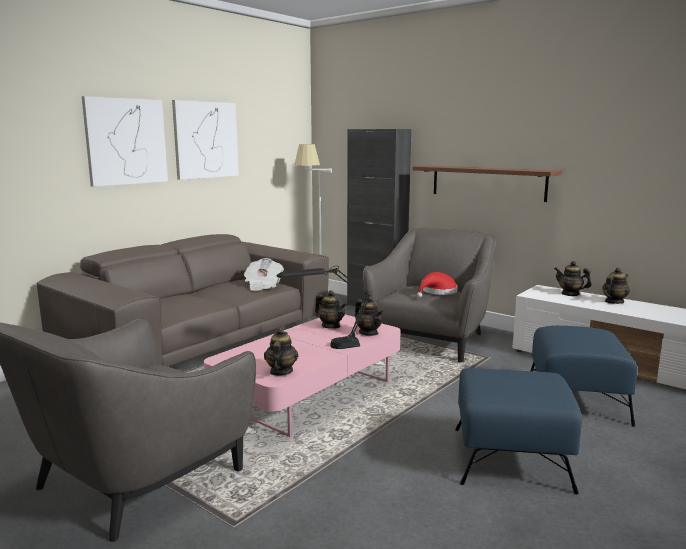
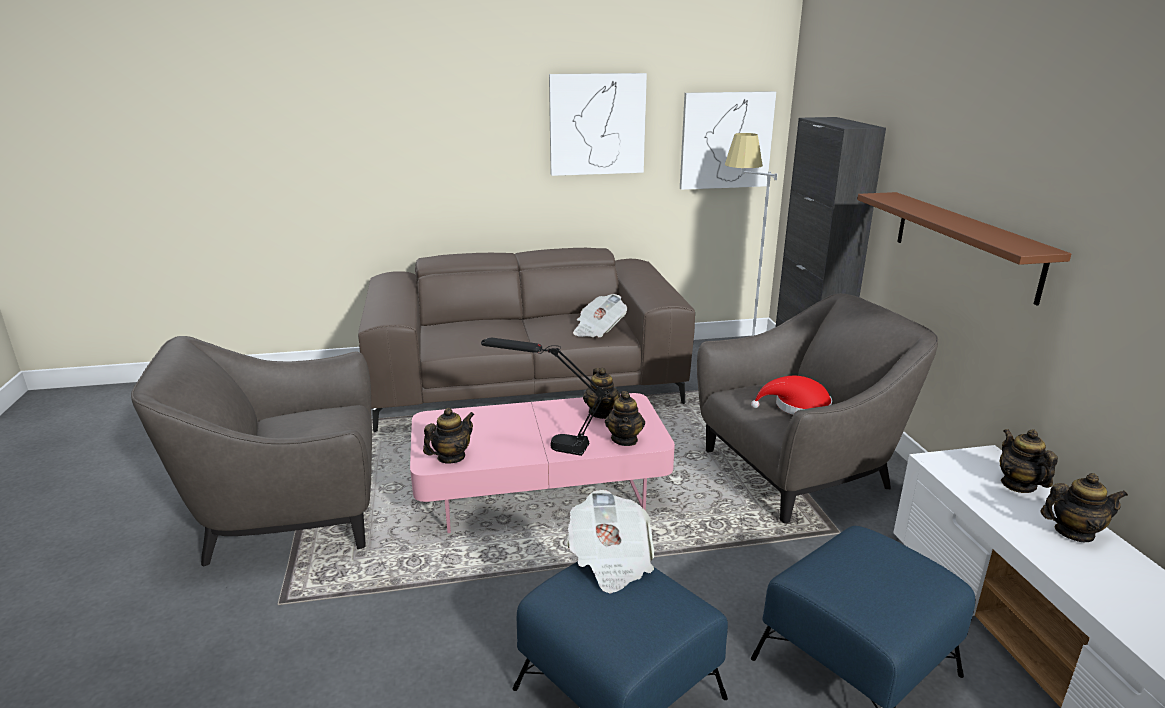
camera: 40 degrees right, 10 degrees up
picture [82,96,168,187] -> picture moved to [680,91,776,190]
none -> newspaper [566,490,654,594]

